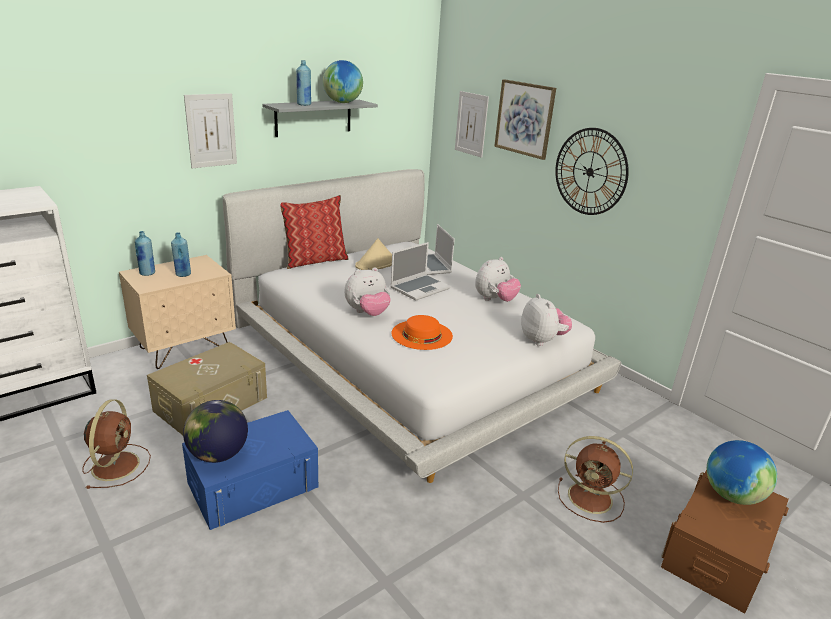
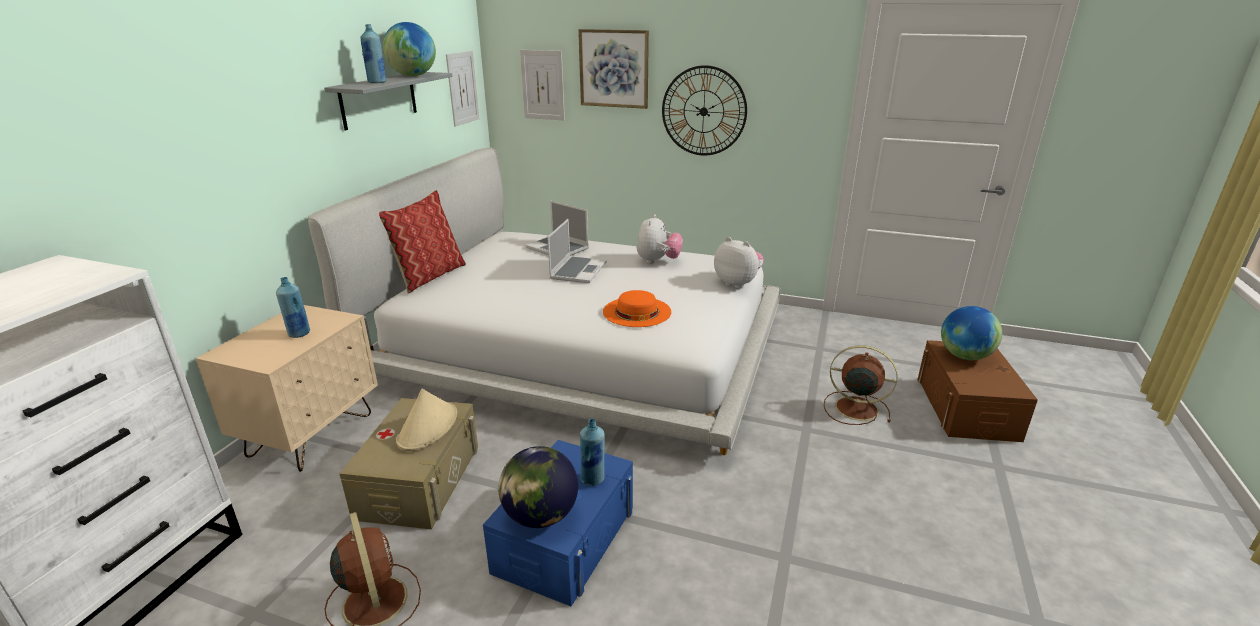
camera: 30 degrees left, 0 degrees up
blue bottle [135,231,155,276] -> blue bottle moved to [580,419,605,486]
picture [184,93,237,168] -> picture moved to [446,51,479,127]
plush toy [345,267,391,316] -> none
beige hat [355,238,392,270] -> beige hat moved to [396,389,457,451]
brown fan [558,436,633,523] -> brown fan turned 150 degrees counterclockwise [824,345,898,425]

